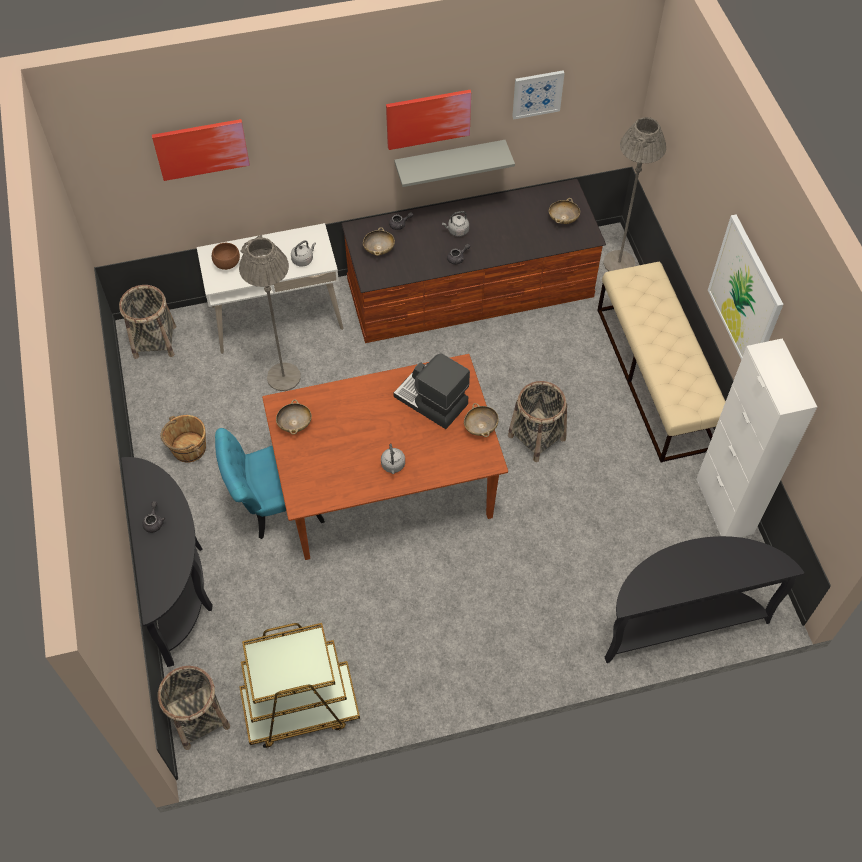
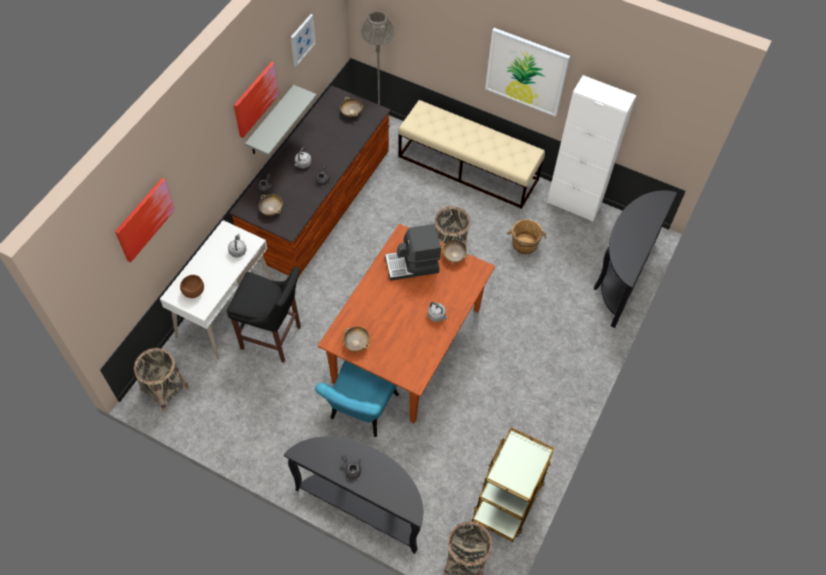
camera: 50 degrees left, 0 degrees up
brown bucket [160,415,206,463] -> brown bucket moved to [507,219,547,254]
grey floor lamp [239,235,301,391] -> black stool [227,267,301,363]

